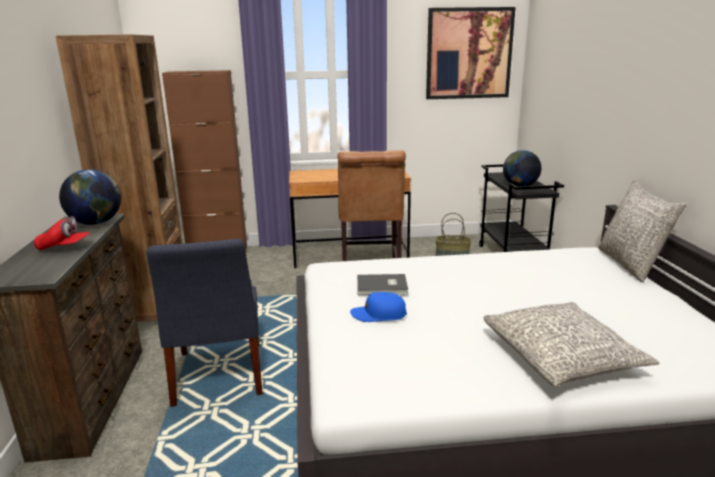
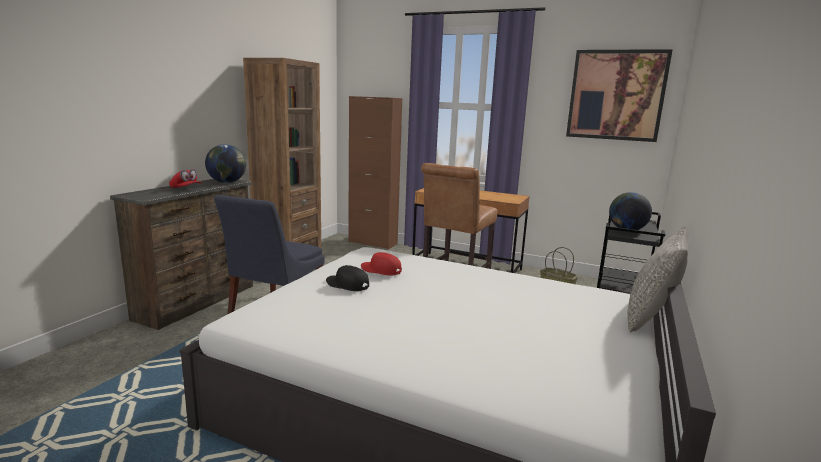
camera: 30 degrees right, 5 degrees down
blue cap [350,292,407,322] -> black cap [326,265,369,291]
grey book [357,274,408,295] -> red cap [361,252,402,276]
grey pillow [484,302,659,386] -> none

